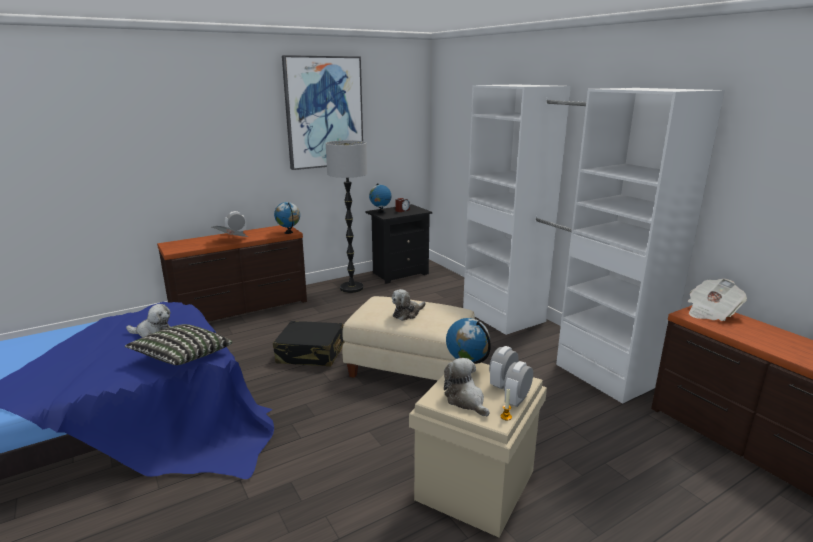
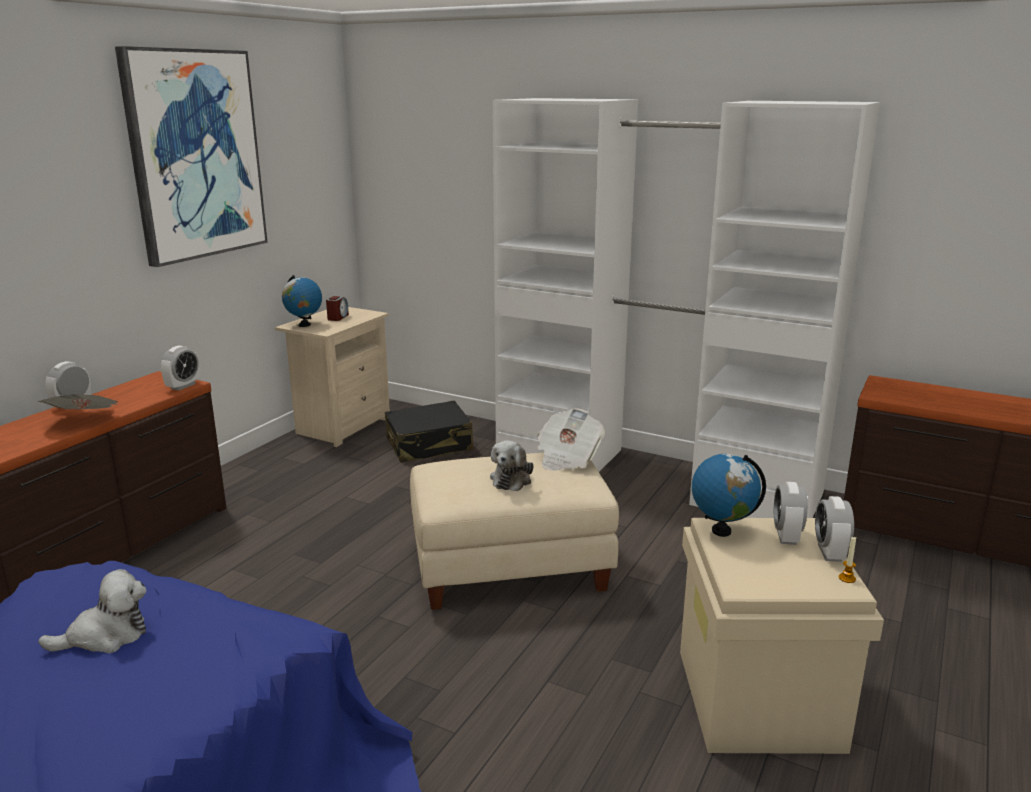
camera: 30 degrees left, 0 degrees up
pillow [125,324,232,365] -> none
black suitcase [273,321,344,367] -> black suitcase moved to [385,401,473,463]
globe [274,202,300,234] -> alarm clock [161,345,200,391]
floor lamp [326,140,367,293] -> none
black nightstand [365,204,432,284] -> beige nightstand [275,307,390,447]
plush toy [444,358,490,416] -> none
newspaper [688,279,747,321] -> newspaper moved to [537,408,605,471]

